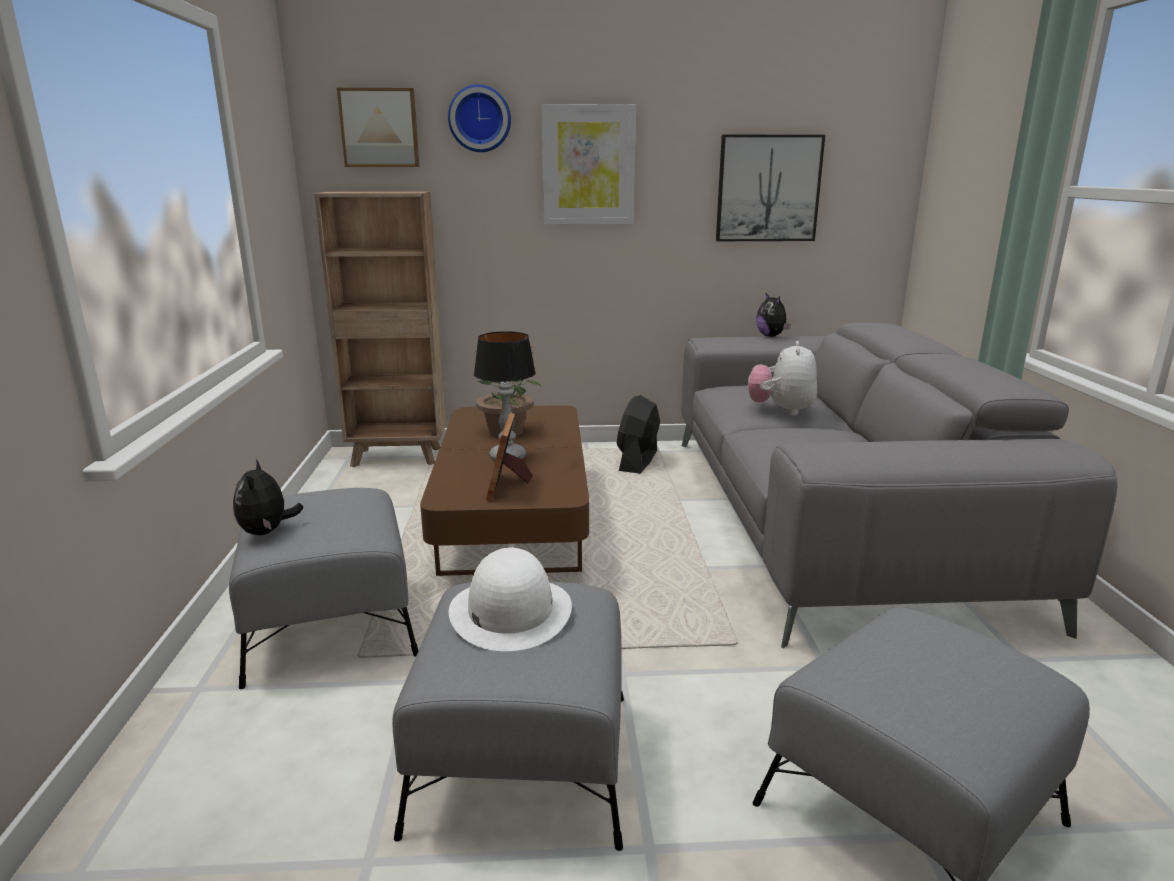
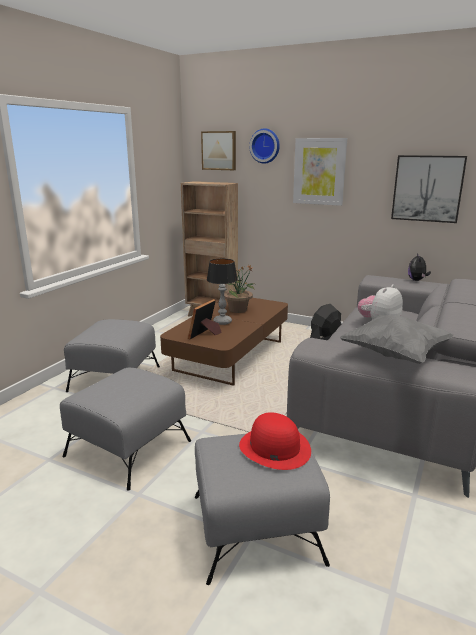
camera: 30 degrees right, 0 degrees up
plush toy [233,459,304,535] -> none
white hat [449,548,572,651] -> none
none -> red hat [239,412,311,470]
none -> grey pillow [339,315,453,364]

